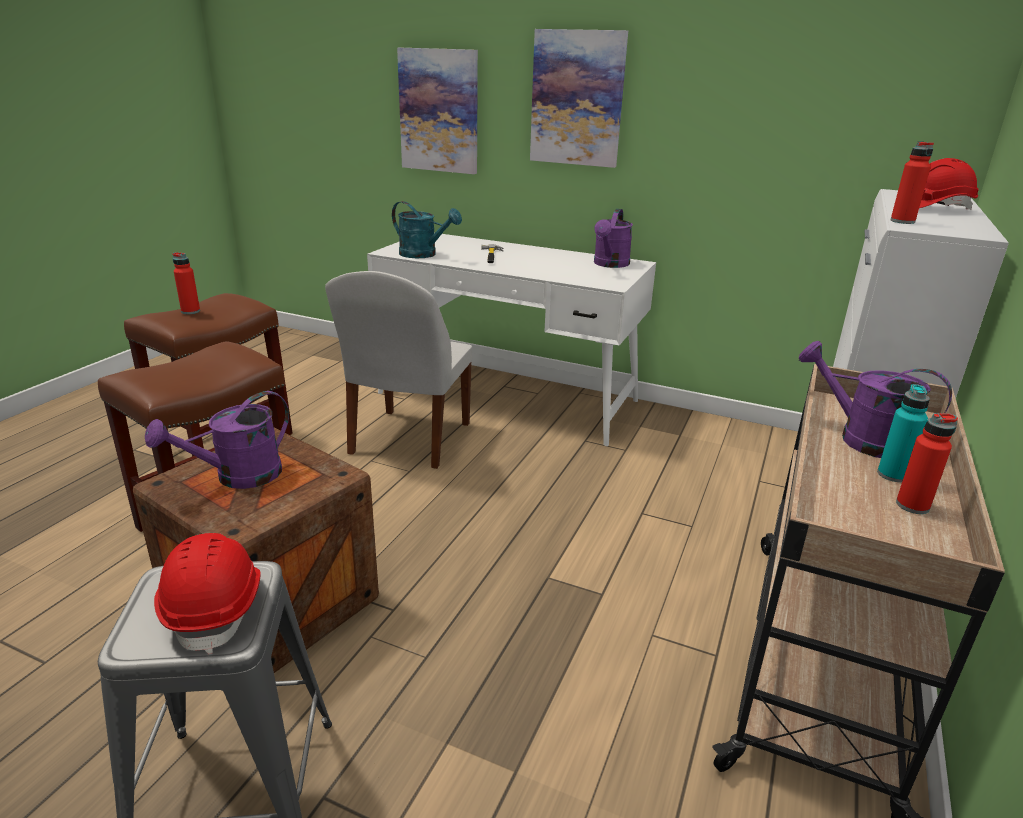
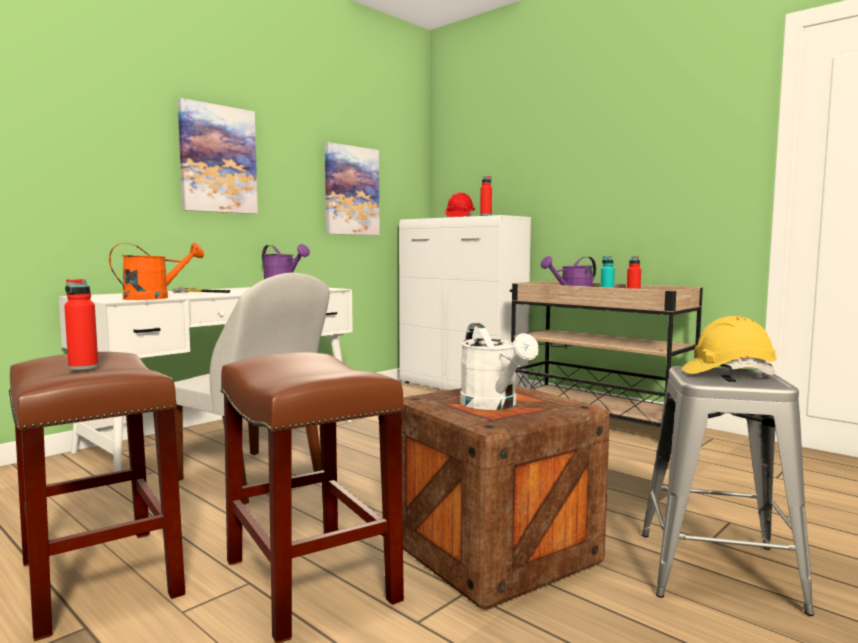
camera: 70 degrees left, 20 degrees down
purple watering can [145,391,289,489] -> white watering can [460,323,539,410]
red hard hat [154,533,260,654] -> yellow hard hat [682,316,777,375]
turquoise watering can [392,201,462,258] -> orange watering can [109,243,204,300]
picture [397,48,478,174] -> picture moved to [325,142,380,235]

